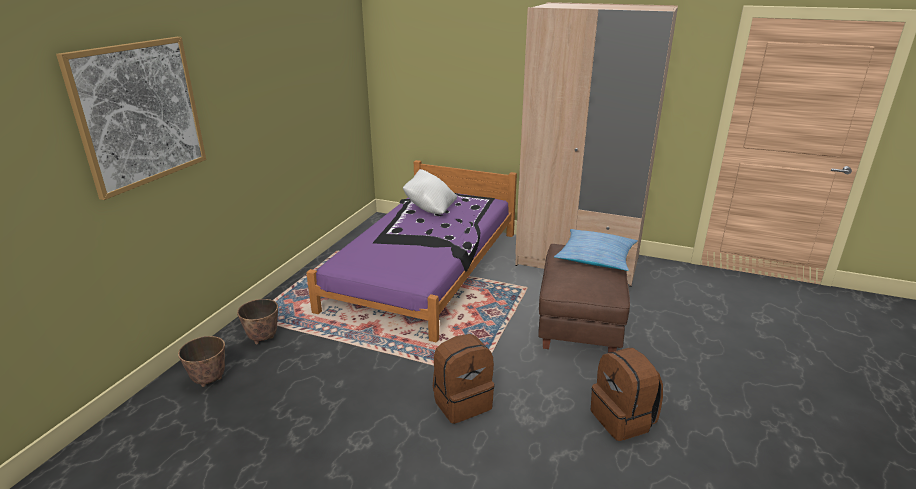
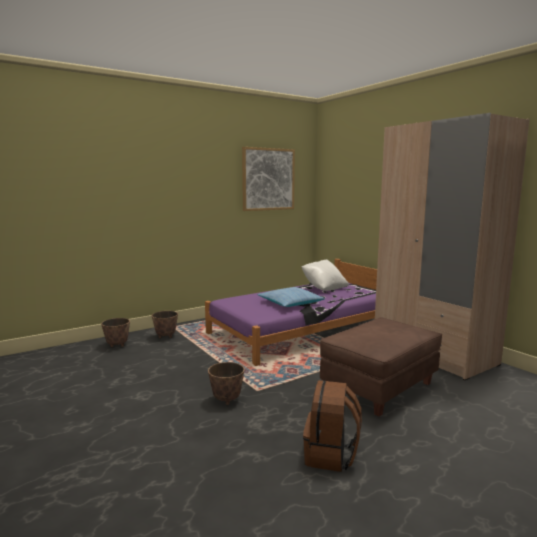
camera: 35 degrees right, 15 degrees down
picture [56,37,206,200] -> picture moved to [242,147,295,211]
brown backpack [433,334,495,424] -> planter [208,362,245,405]
pillow [554,229,637,271] -> pillow moved to [257,287,325,307]

